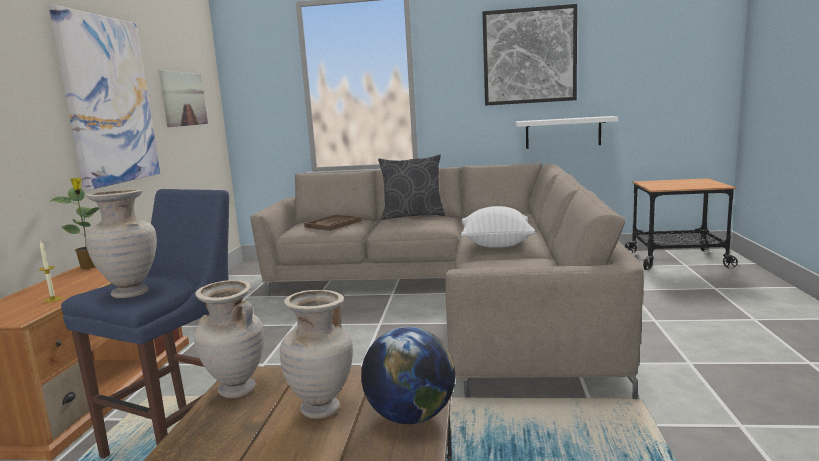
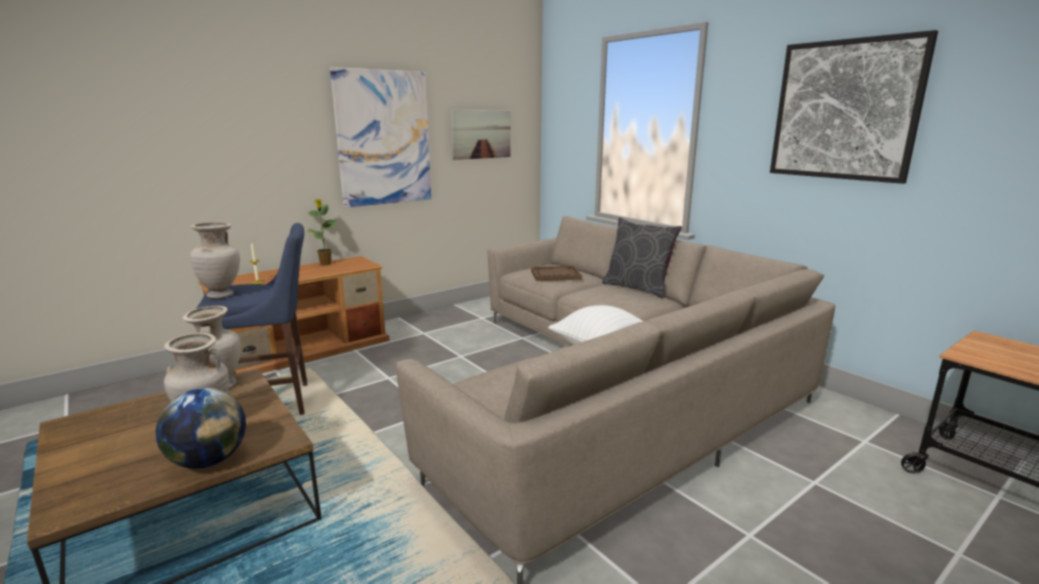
camera: 45 degrees right, 5 degrees up
white shelf [515,116,618,149] -> none

